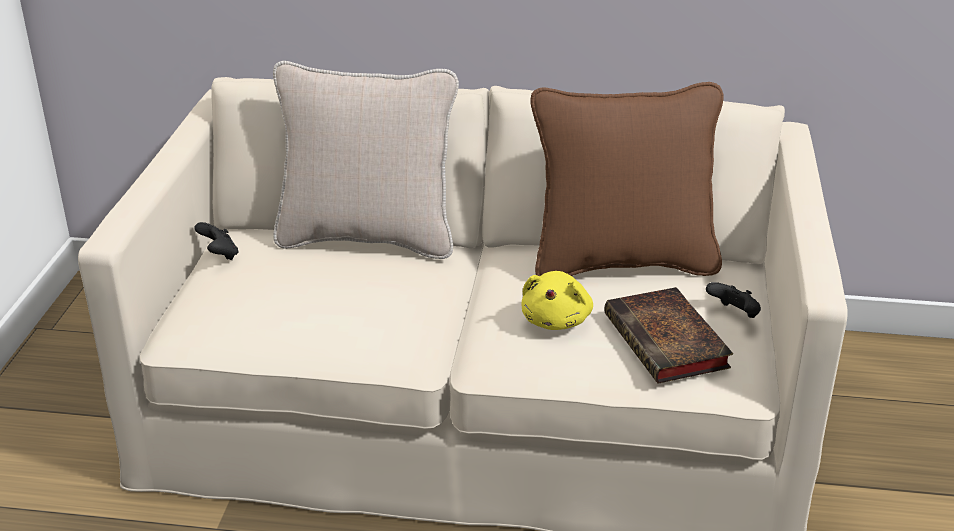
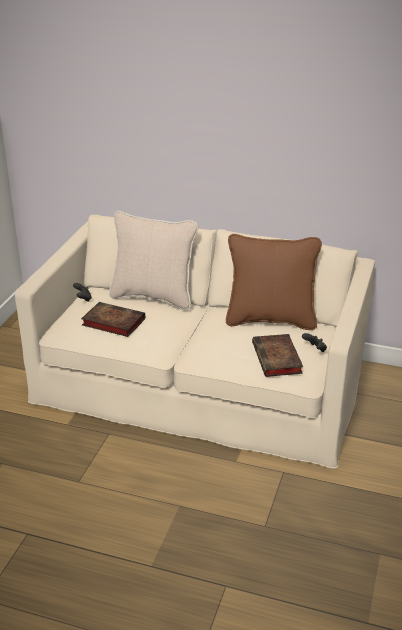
camera: 10 degrees right, 0 degrees up
yellow plush toy [521,271,593,330] -> none
none -> book [81,302,145,337]

